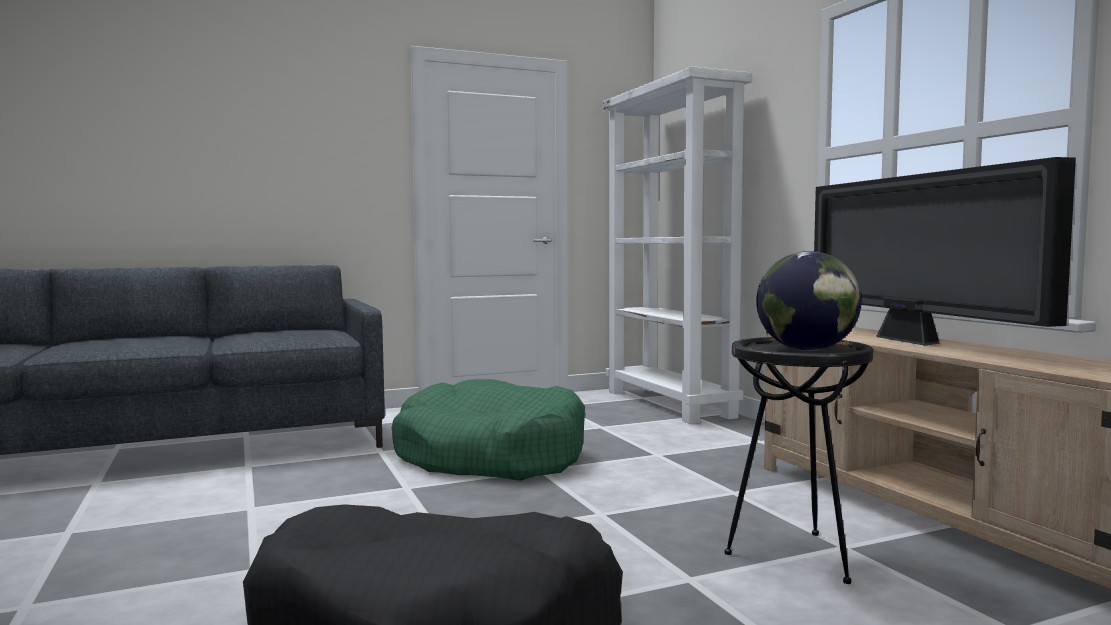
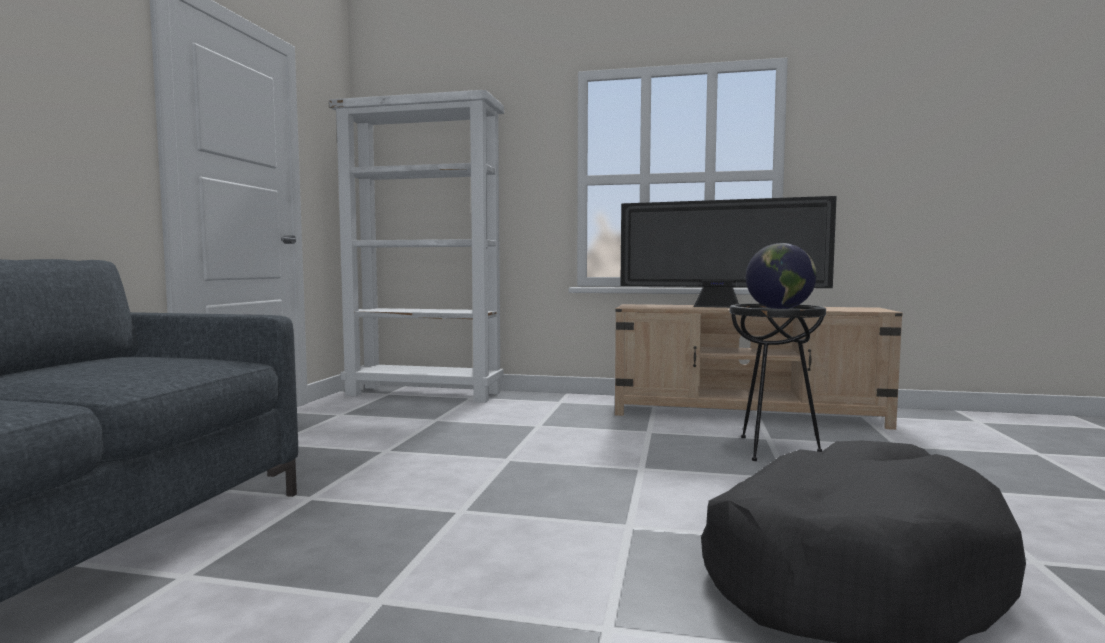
camera: 55 degrees left, 0 degrees up
green dog bed [392,379,585,481] -> none

